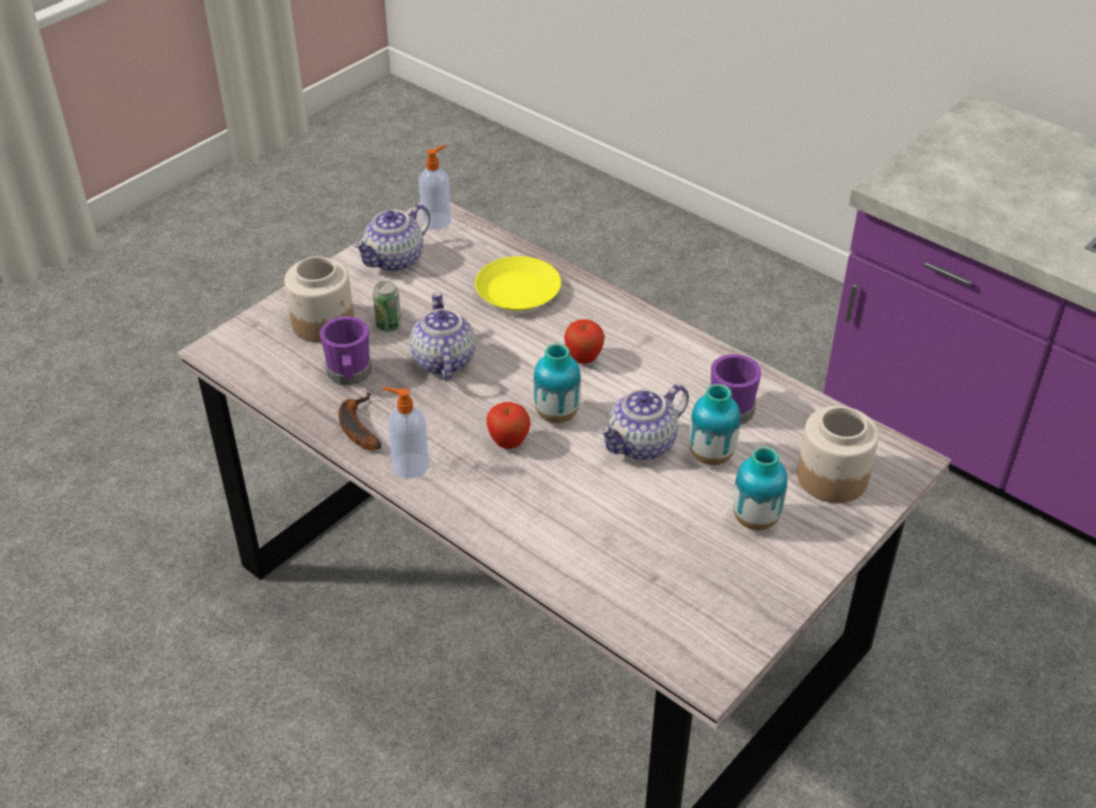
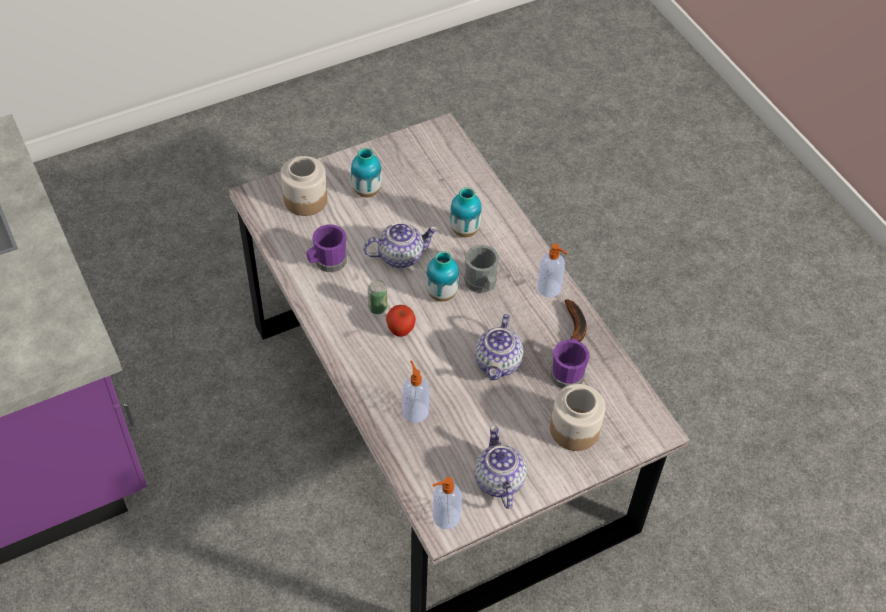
camera: 160 degrees left, 10 degrees up
teapot [352,204,430,272] -> teapot turned 75 degrees counterclockwise [474,425,527,509]
can [373,281,402,332] -> can moved to [368,280,387,314]
yellow plate [475,256,561,311] -> soap dispenser [403,360,429,423]
apple [486,402,530,449] -> grey mug [464,245,499,293]
vase [689,384,740,465] -> vase moved to [450,188,482,237]

